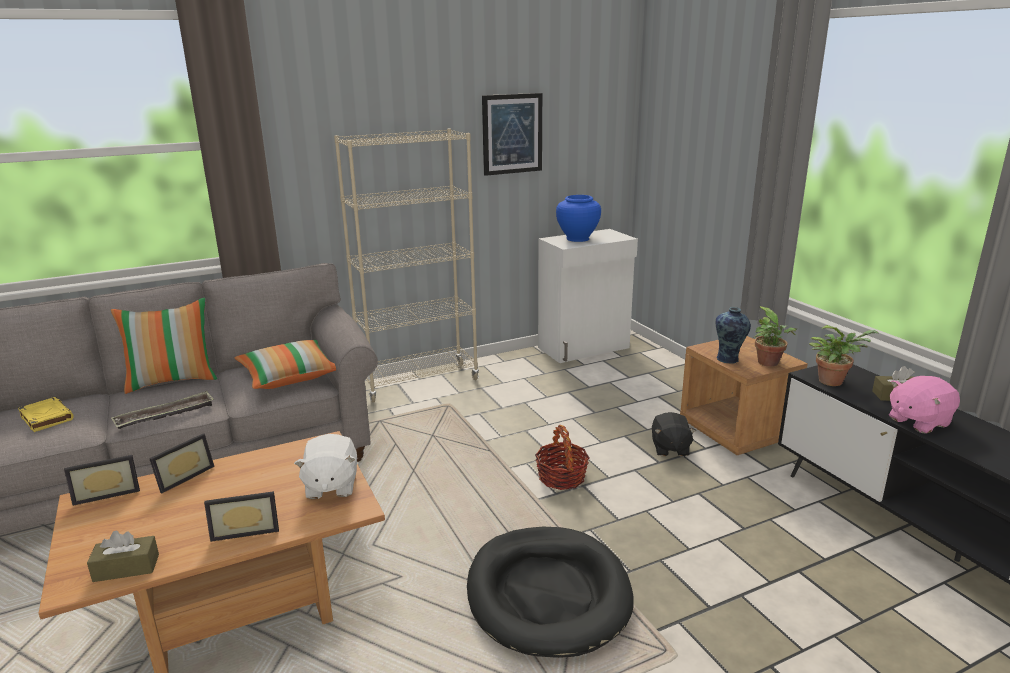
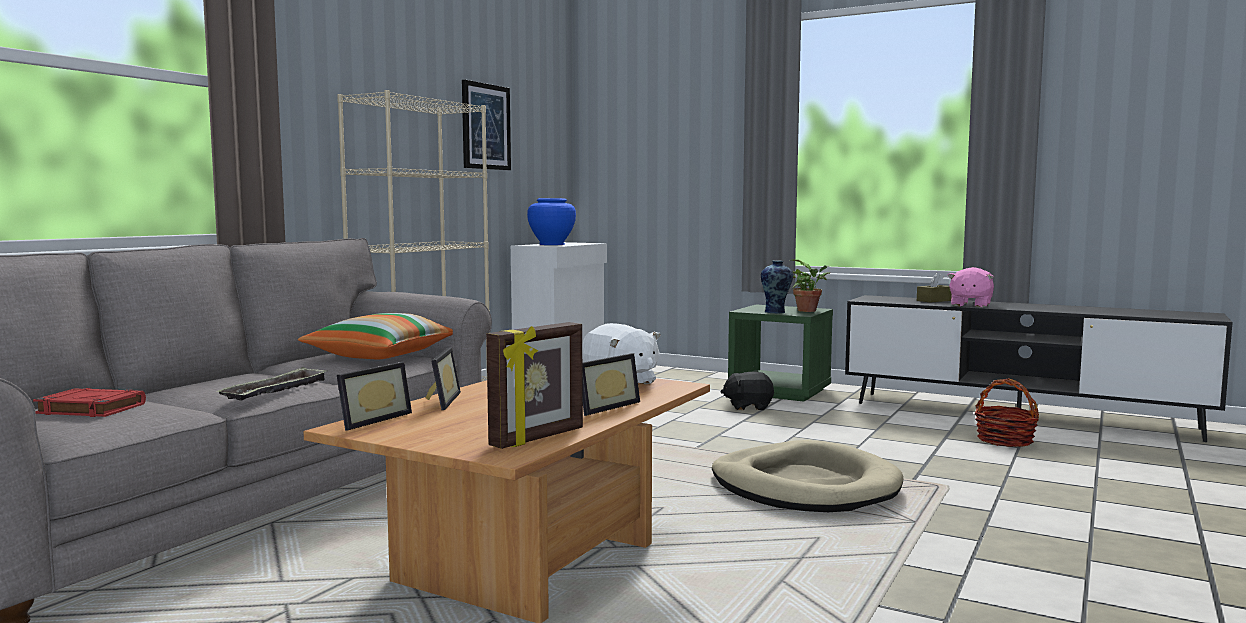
camera: 35 degrees left, 15 degrees down
yellow book [18,397,74,432] -> red book [33,388,146,417]
brown tissue box [87,531,159,582] -> picture frame [486,322,583,449]
pillow [111,298,217,394] -> none
black dog bed [467,527,634,658] -> beige dog bed [712,440,903,512]
basket [535,425,590,490] -> basket moved to [975,378,1039,447]
black plush toy [652,412,696,457] -> black plush toy turned 120 degrees clockwise [721,372,774,410]
brown nightstand [680,336,808,455] -> green nightstand [728,305,833,402]
potted plant [809,325,879,386] -> none

